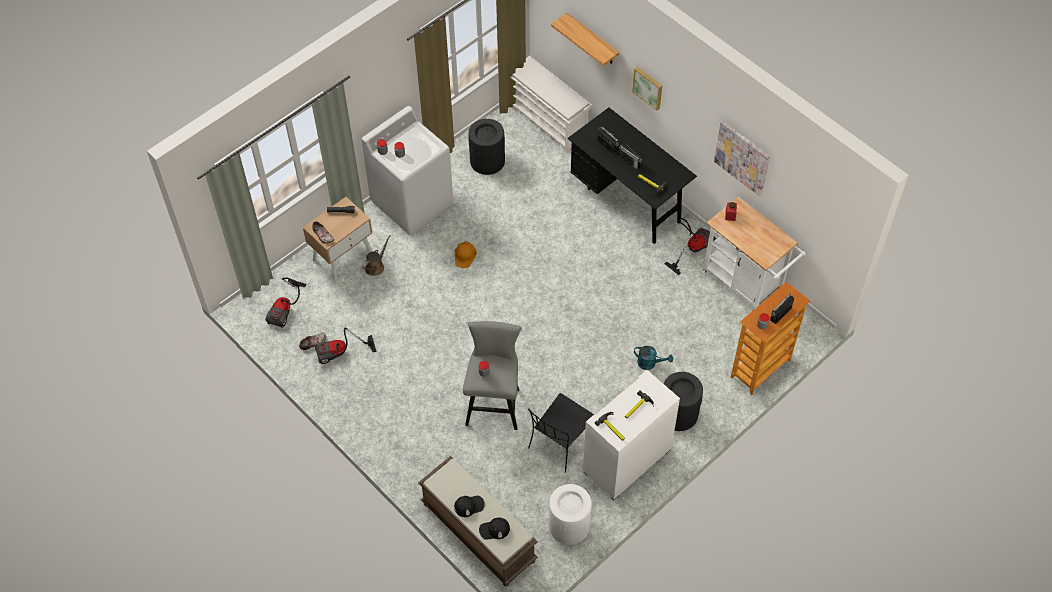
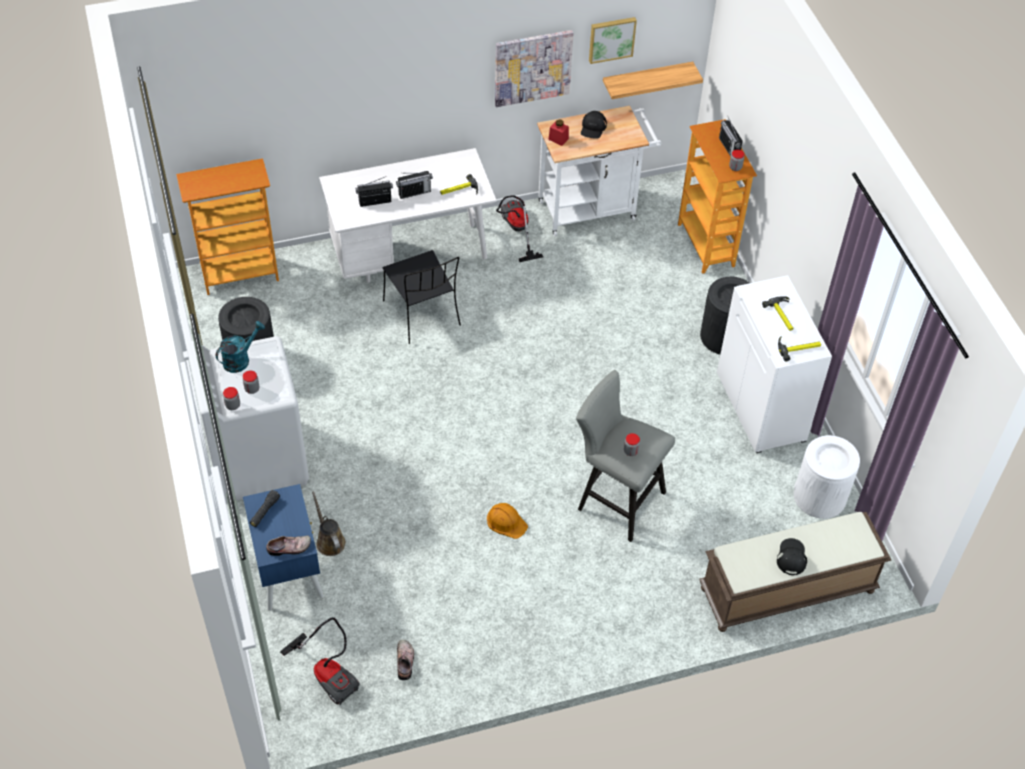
camera: 65 degrees left, 5 degrees down
beige nightstand [303,197,373,282] -> blue nightstand [243,484,324,611]
vacuum cleaner [315,327,377,364] -> none
orange hard hat [454,242,477,268] -> orange hard hat moved to [487,503,528,539]
black cap [479,517,510,540] -> black cap moved to [581,111,607,139]
white shoe rack [511,56,592,153] -> bookcase [176,158,279,295]
black chair [528,393,594,473] -> black chair moved to [383,250,461,344]
shelf [551,13,619,66] -> shelf moved to [603,62,703,99]
black desk [568,108,697,244] -> white desk [319,148,497,283]
picture [632,67,662,111] -> picture moved to [589,17,637,64]
turquoise watering can [634,346,673,370] -> turquoise watering can moved to [216,321,265,373]

